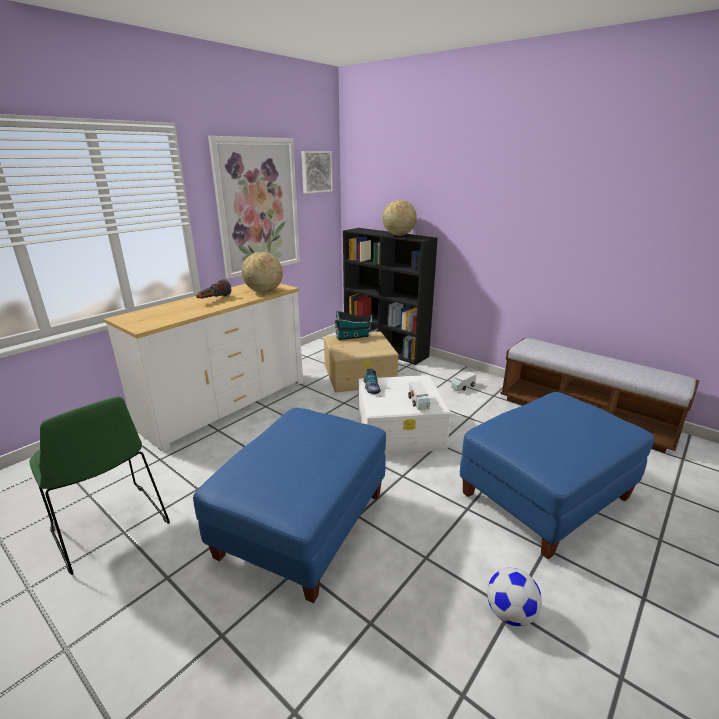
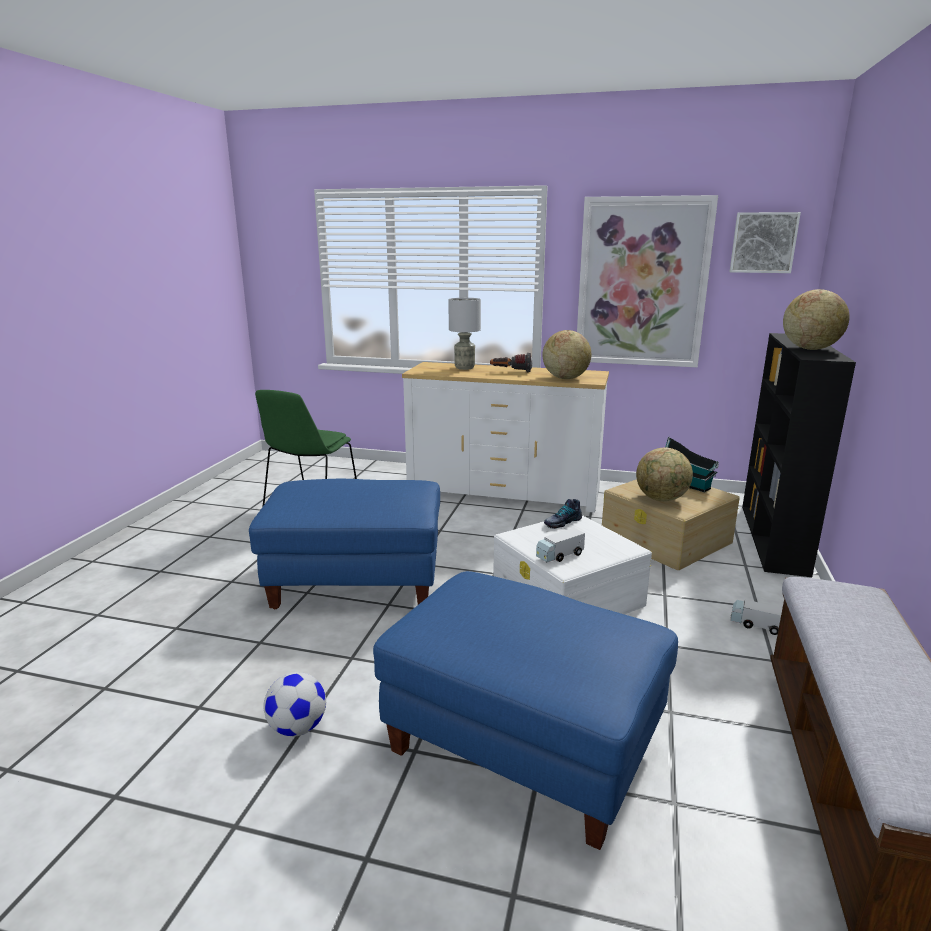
camera: 65 degrees right, 5 degrees down
none -> grey table lamp [449,298,481,370]
none -> globe [636,447,693,501]

